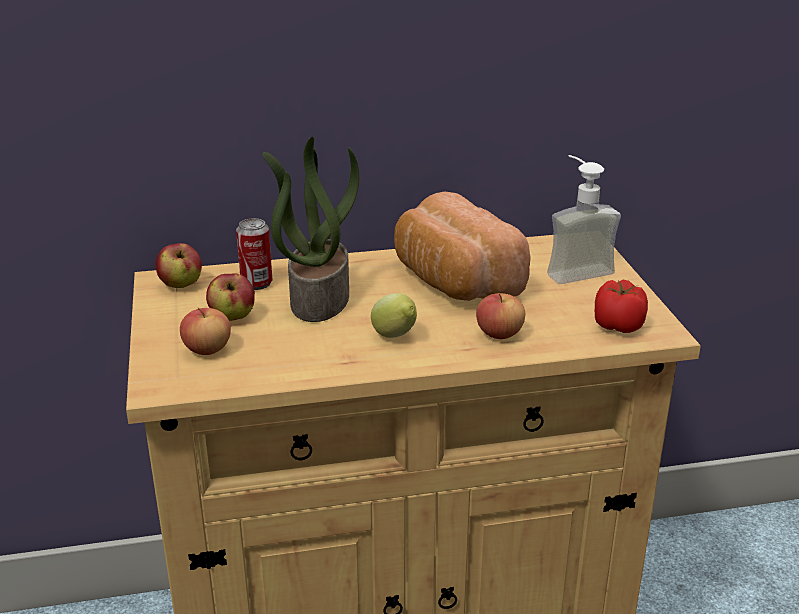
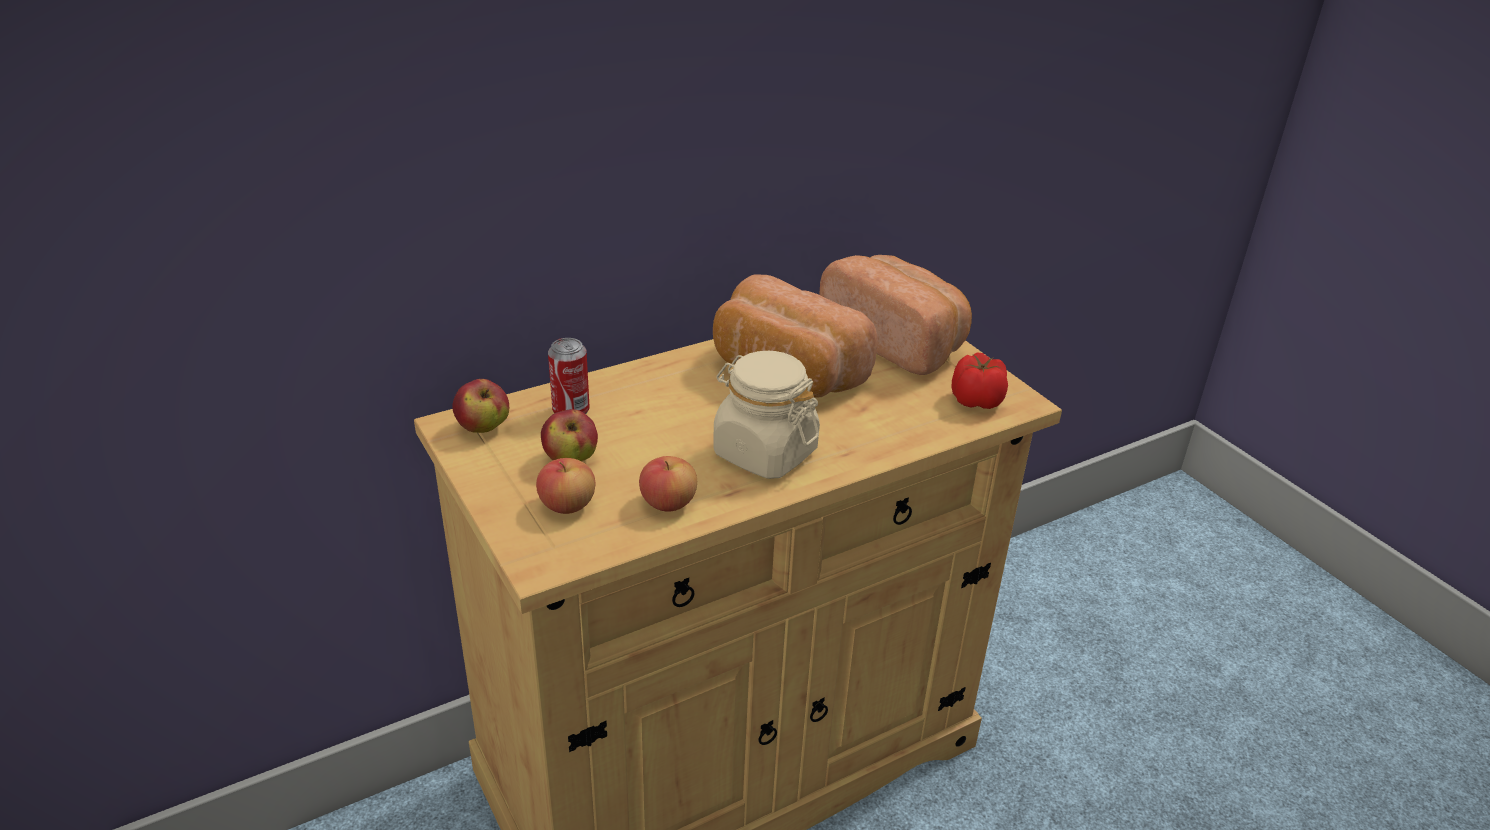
camera: 20 degrees left, 5 degrees up
potted plant [263,137,359,322] -> none
lemon [371,293,417,338] -> beige jar [713,351,820,479]
apple [476,293,525,339] -> apple moved to [639,456,697,512]
soap dispenser [547,155,621,284] -> bread [819,255,972,375]

